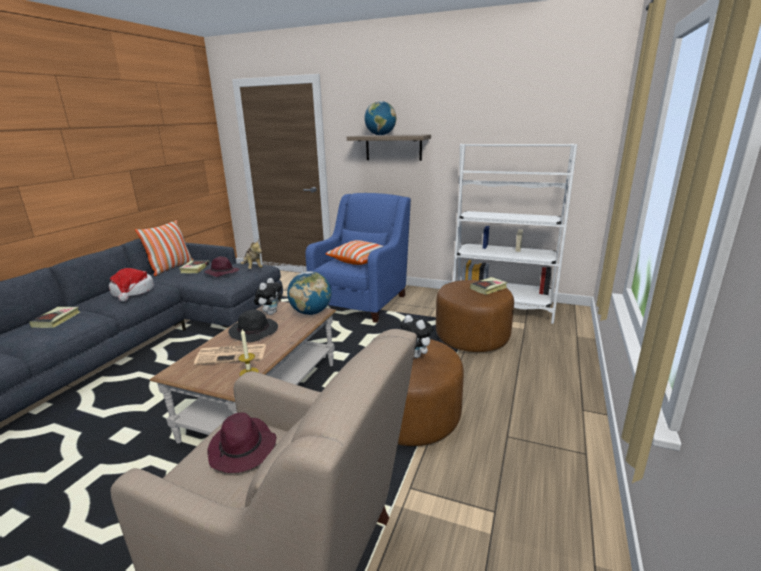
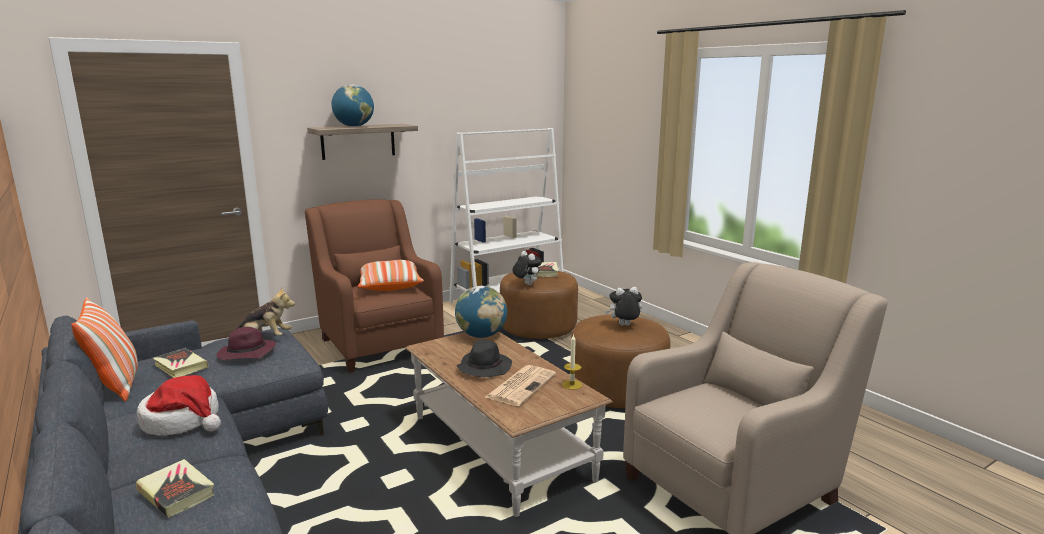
camera: 55 degrees left, 5 degrees down
purple hat [208,412,276,473] -> none
plush toy [254,278,282,315] -> plush toy moved to [512,251,542,285]
blue armchair [305,193,411,323] -> brown armchair [305,199,444,373]

